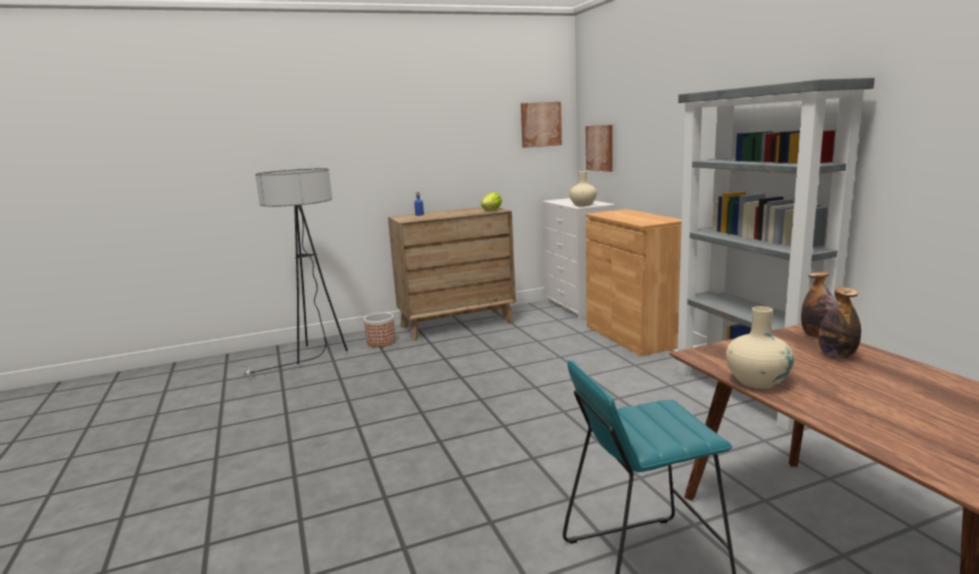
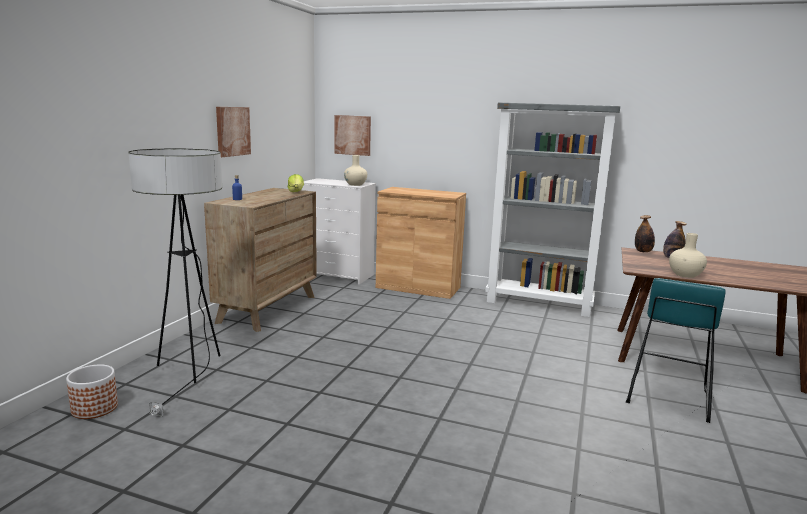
camera: 50 degrees left, 0 degrees up
planter [364,312,396,347] -> planter moved to [66,364,118,419]
picture [521,102,562,148] -> picture moved to [216,107,251,157]

